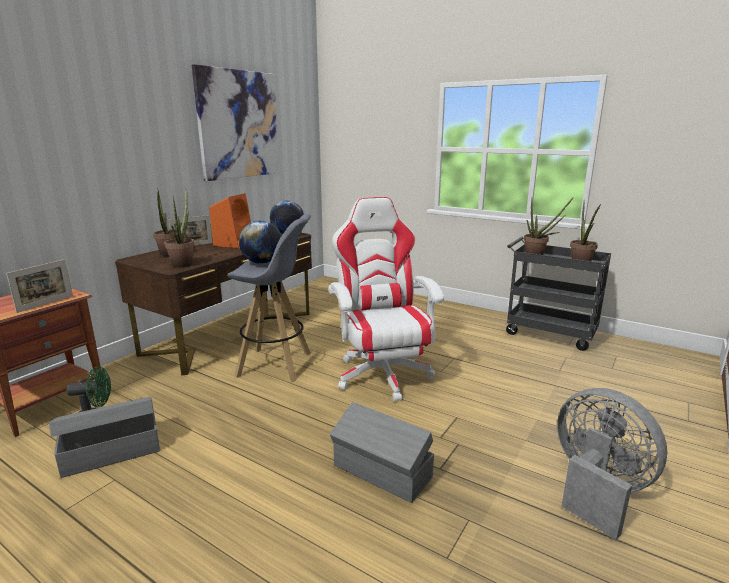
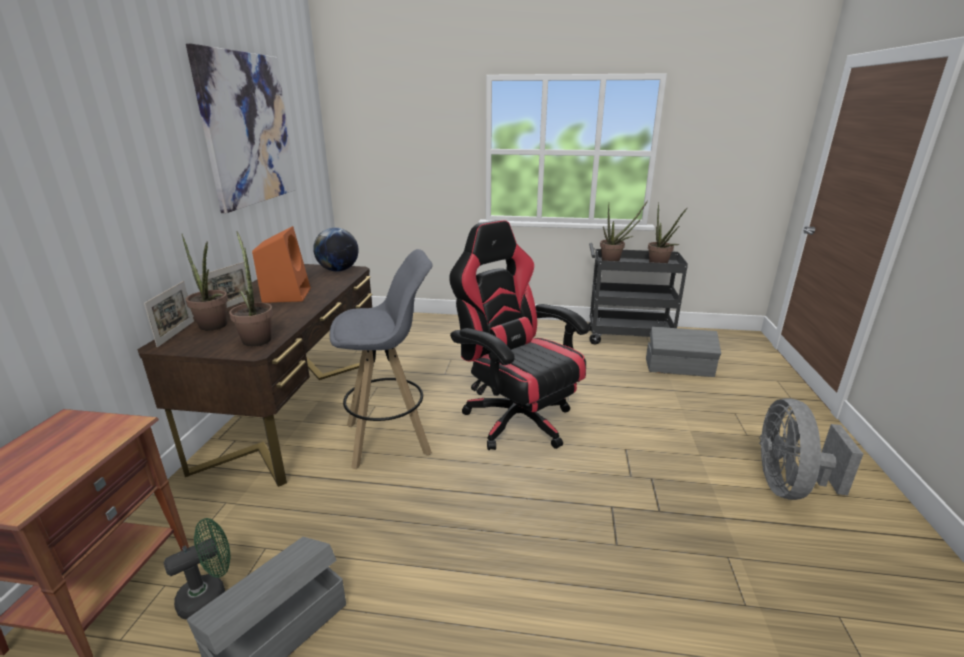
camera: 25 degrees left, 5 degrees up
picture frame [6,259,73,313] -> picture frame moved to [144,281,194,347]
globe [239,220,282,264] -> none
white office chair [328,197,444,402] -> black office chair [449,220,590,450]
grey storage box [330,402,434,503] -> grey storage box moved to [646,327,721,377]
grey fan [557,388,667,540] -> grey fan turned 105 degrees counterclockwise [759,398,863,500]

